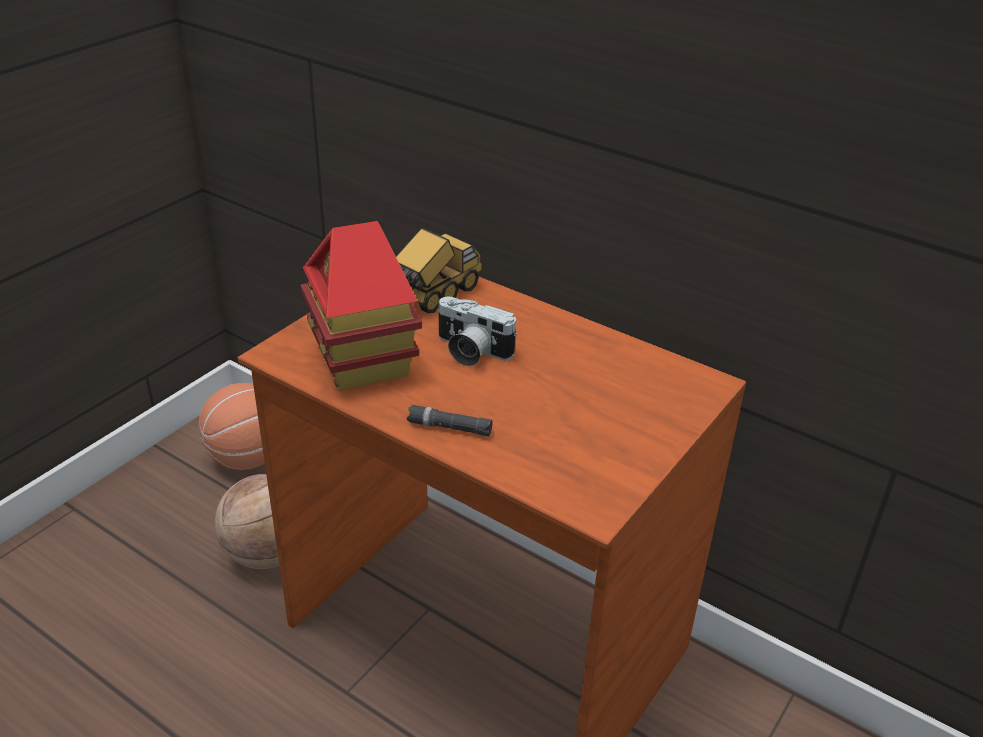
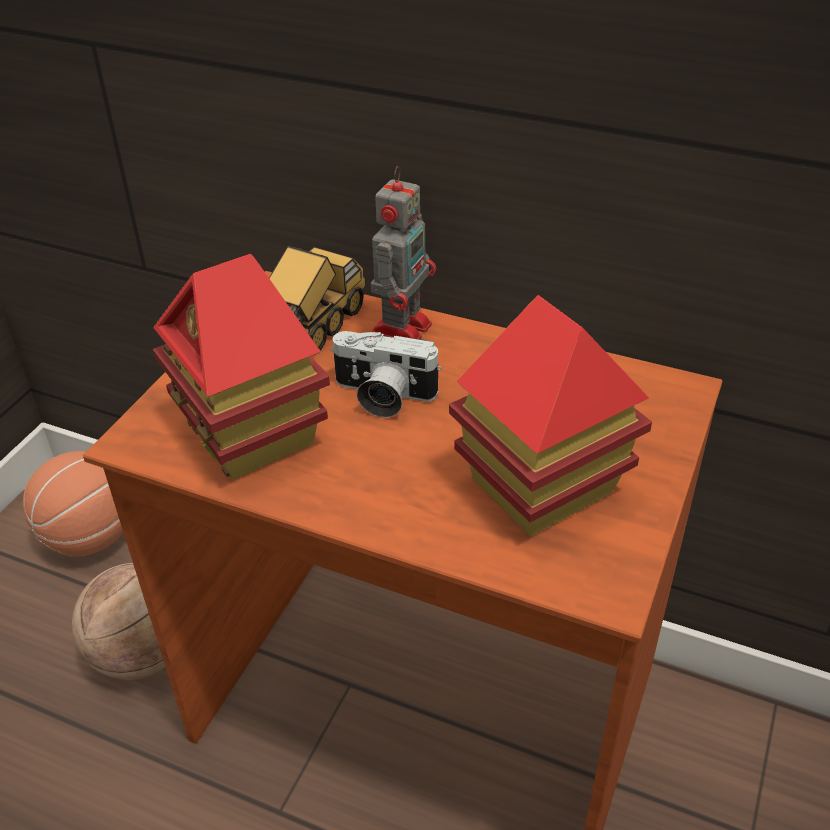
camera: 10 degrees left, 5 degrees up
black flashlight [407,405,492,436] -> none
none -> toy robot [371,166,436,340]
none -> toy house [449,295,652,536]

